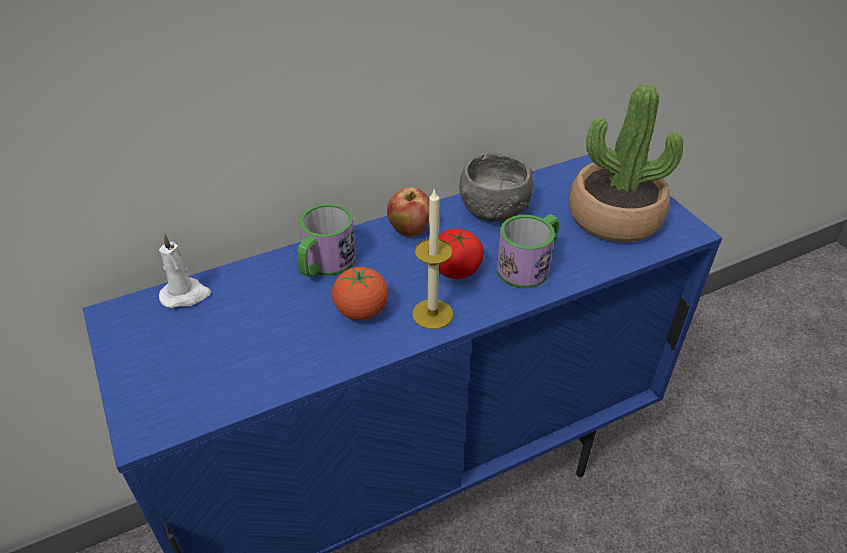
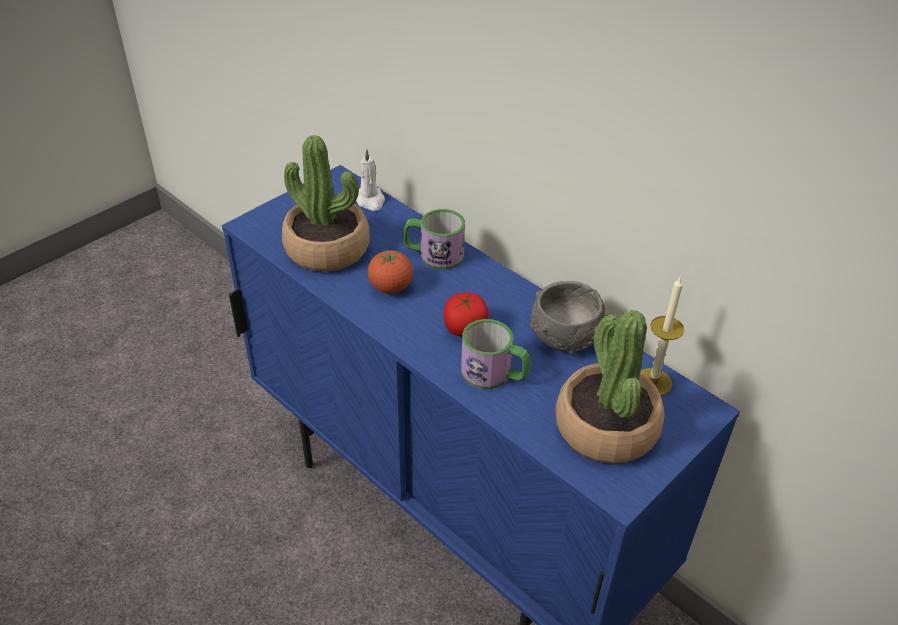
camera: 70 degrees right, 0 degrees up
apple [387,187,429,237] -> none
candle [412,188,453,329] -> candle moved to [640,276,684,395]
none -> potted plant [282,135,370,272]

